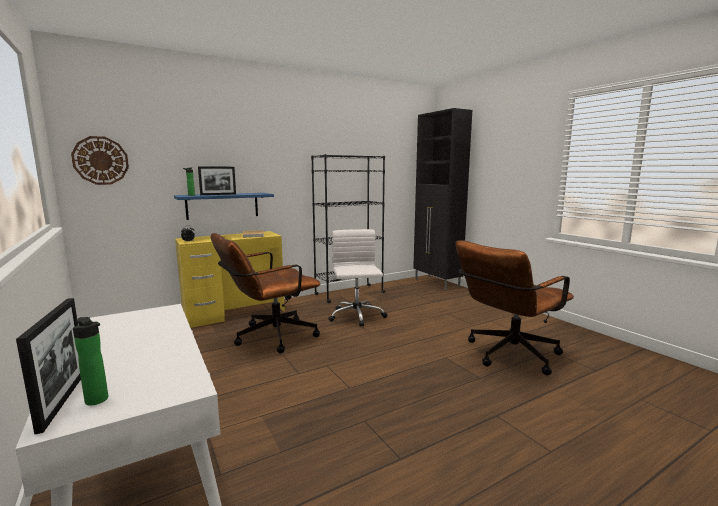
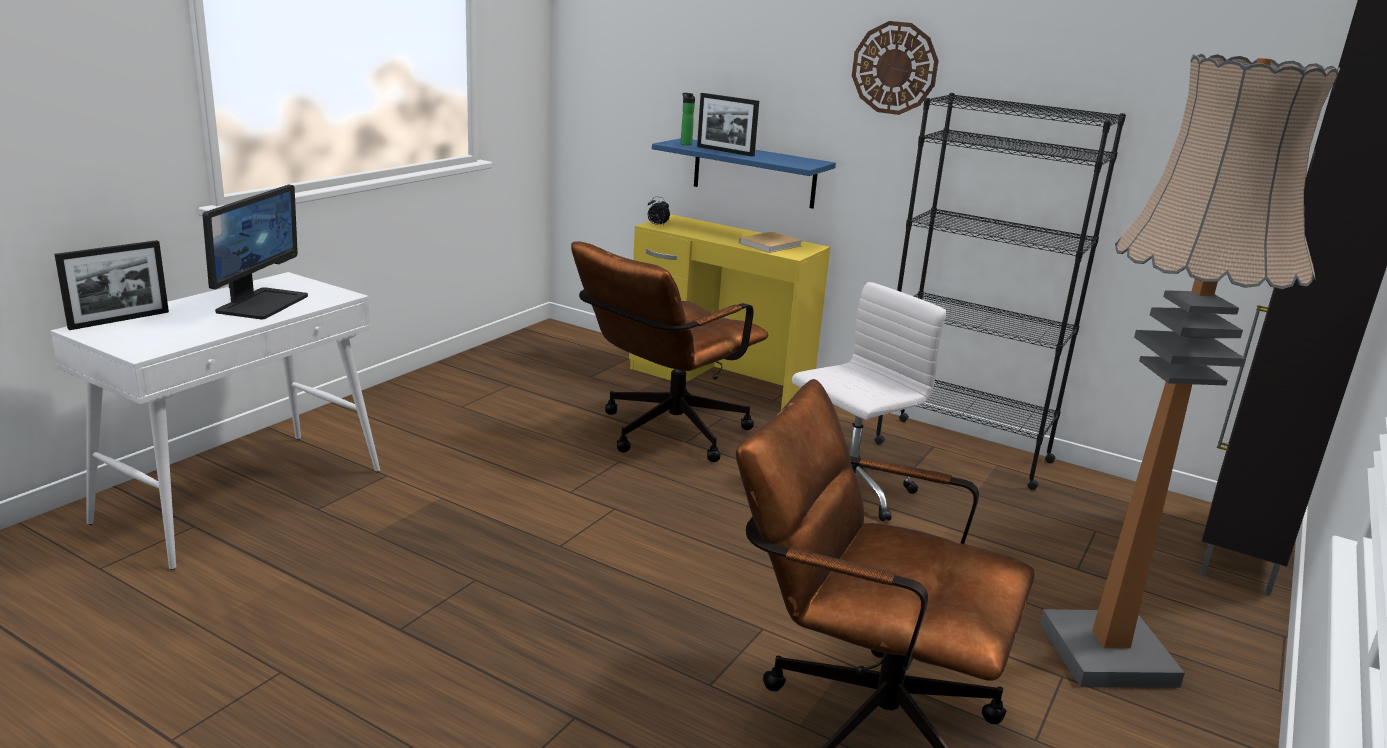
camera: 60 degrees right, 10 degrees up
wall clock [71,136,129,185] -> wall clock moved to [852,21,939,115]
bottle [73,317,108,406] -> none
brown office chair [211,233,320,353] -> brown office chair turned 75 degrees counterclockwise [571,241,768,462]
none -> monitor [203,185,308,319]
none -> floor lamp [1040,54,1340,688]

